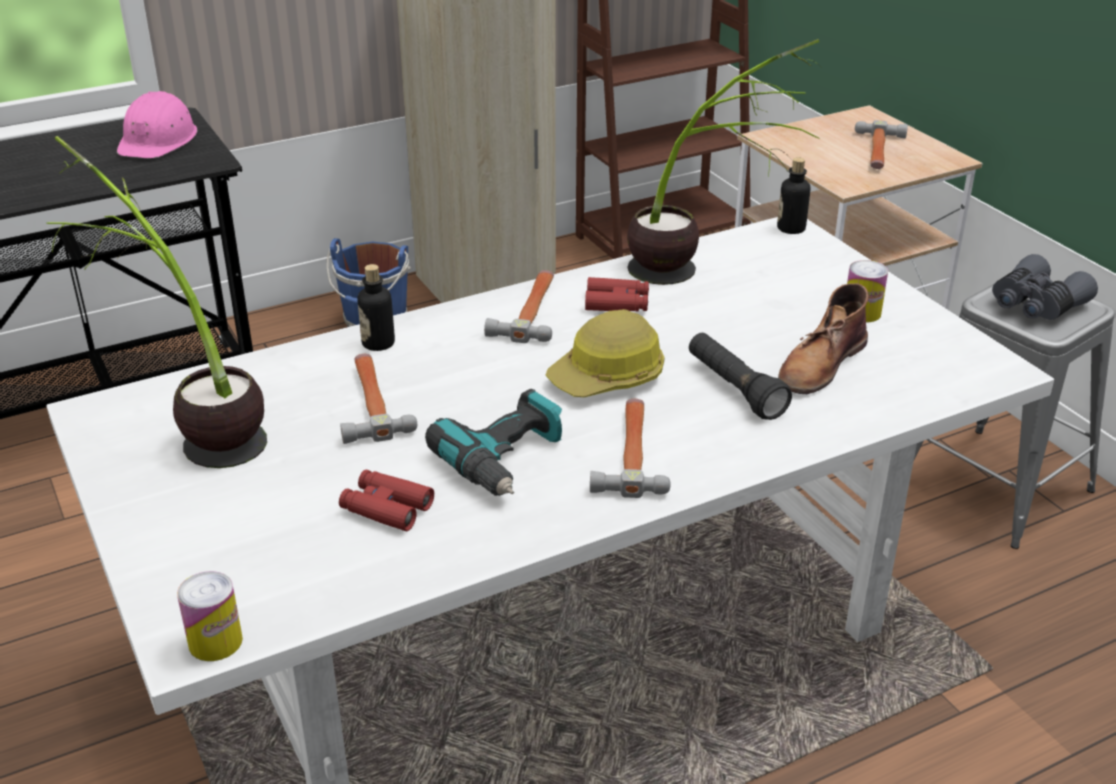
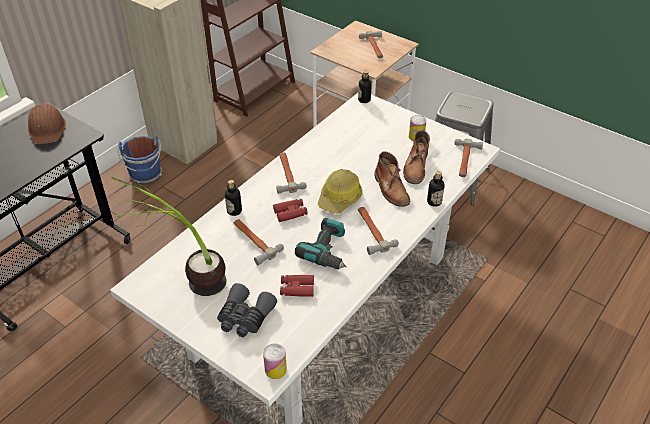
camera: 25 degrees left, 10 degrees up
pink hard hat [117,91,197,158] -> brown hard hat [28,103,66,144]
red binoculars [585,277,649,311] -> red binoculars moved to [273,199,308,222]
potted plant [627,39,823,285] -> none
black flashlight [689,333,792,420] -> brown boot [374,151,410,207]
grey binoculars [992,254,1098,320] -> grey binoculars moved to [217,283,277,337]
none -> bottle [427,171,445,207]
none -> hammer [454,139,483,177]

